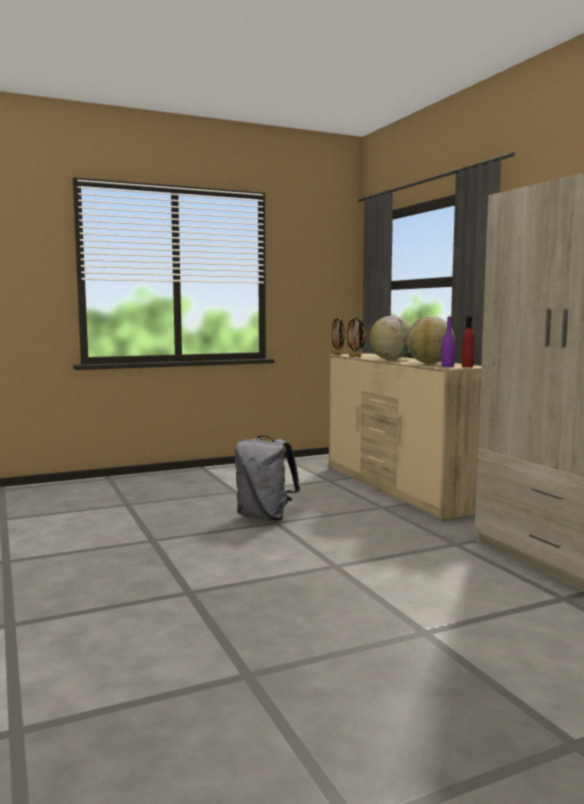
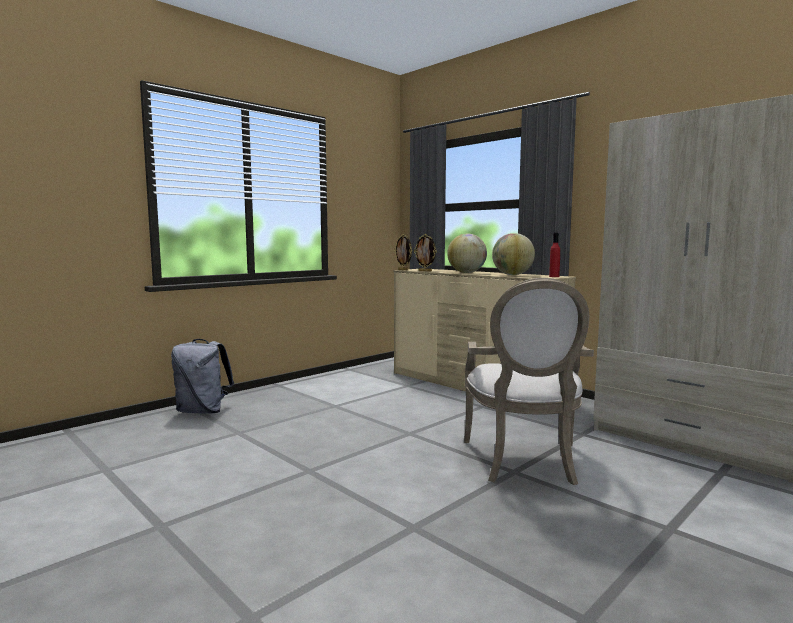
camera: 20 degrees left, 0 degrees up
grey backpack [235,435,300,521] -> grey backpack moved to [171,339,234,414]
purple bottle [441,316,455,367] -> none
none -> armchair [464,278,594,485]

